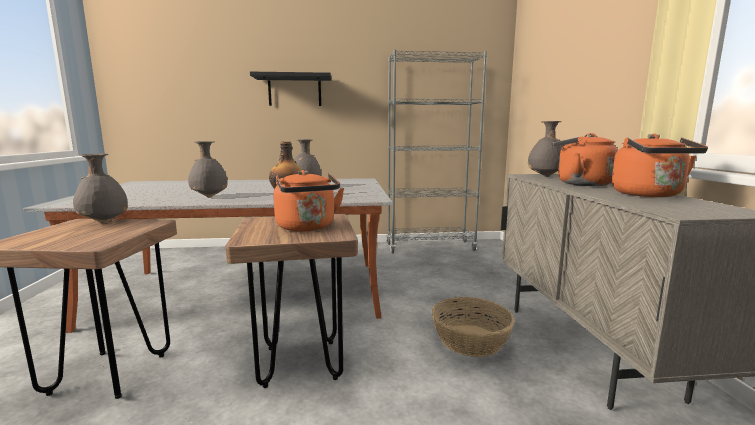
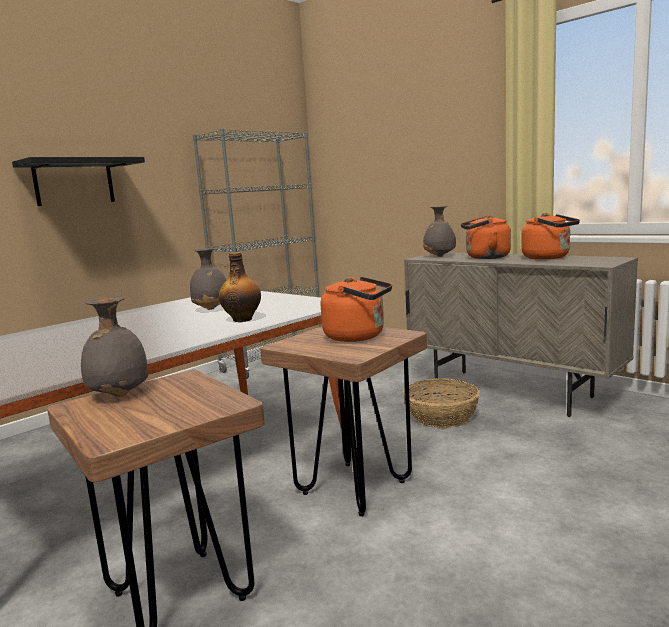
camera: 40 degrees left, 0 degrees up
grey vase [188,141,228,198] -> none

